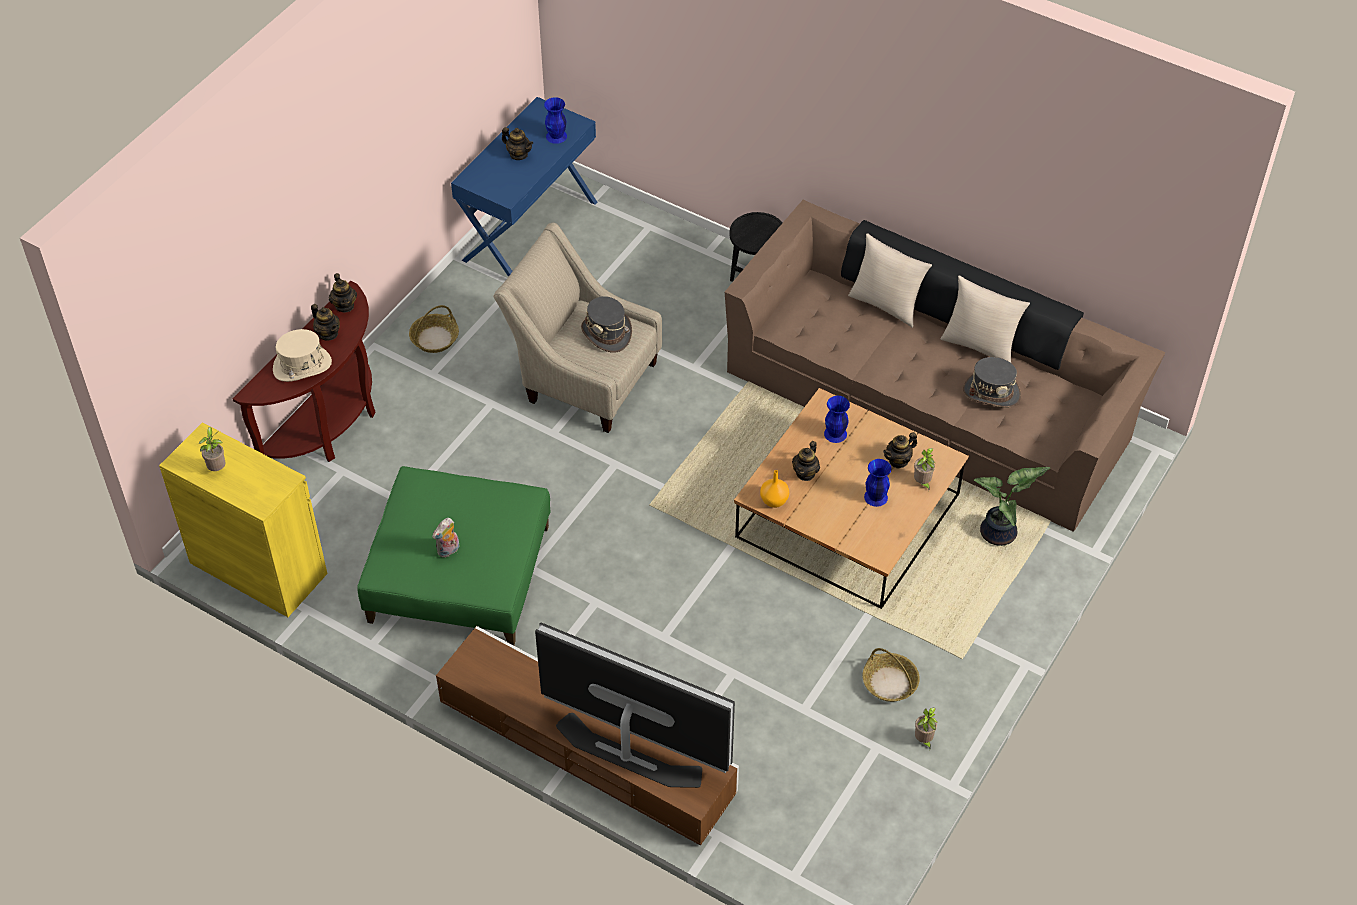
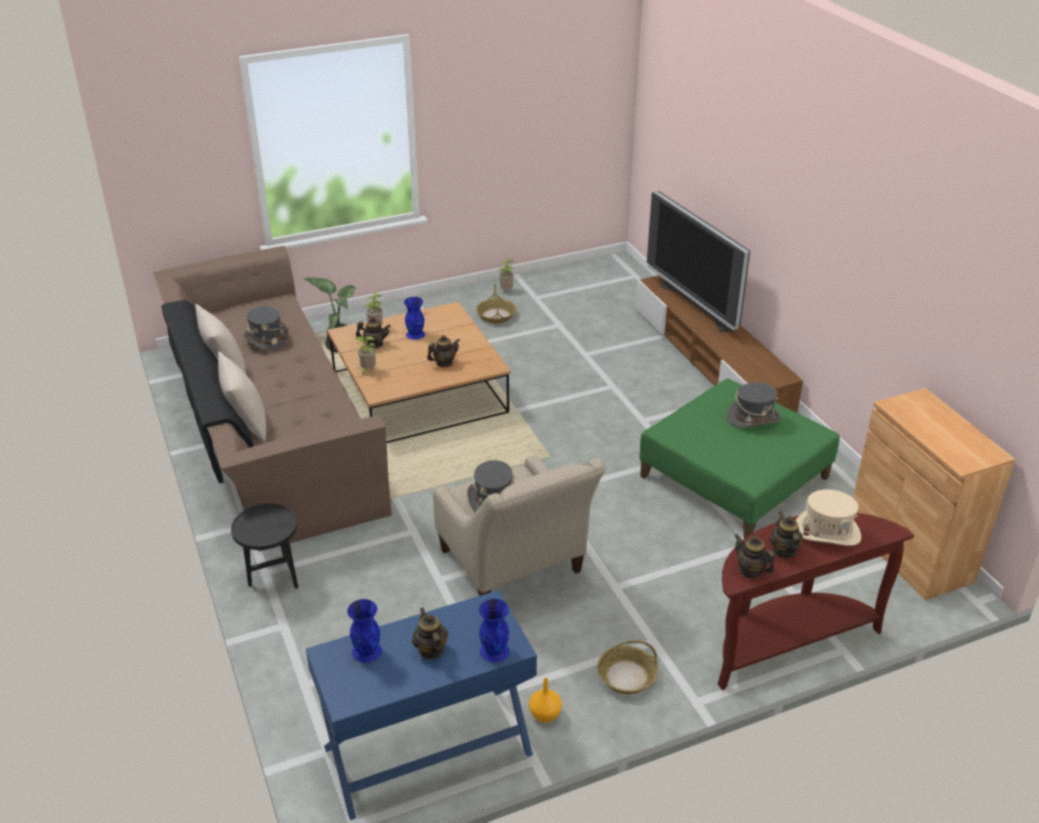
camera: 145 degrees left, 15 degrees down
yellow cabinet [159,422,327,617] -> brown cabinet [853,388,1015,600]
potted plant [199,427,225,471] -> potted plant moved to [355,336,376,375]
teapot [329,273,357,313] -> teapot turned 60 degrees counterclockwise [734,534,775,579]
plush toy [432,518,460,557] -> grey hat [727,383,781,428]
orange vase [760,470,789,508] -> orange vase moved to [529,678,562,723]
blue vase [824,396,850,443] -> blue vase moved to [479,599,509,662]

